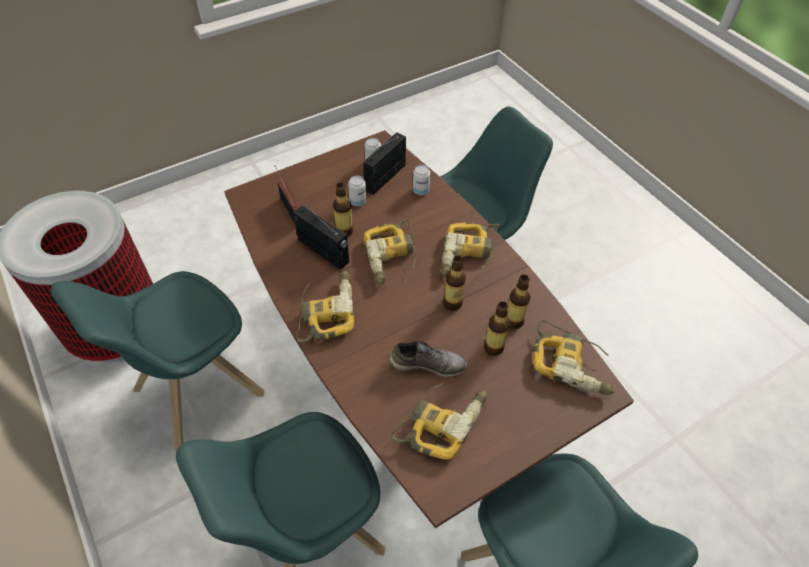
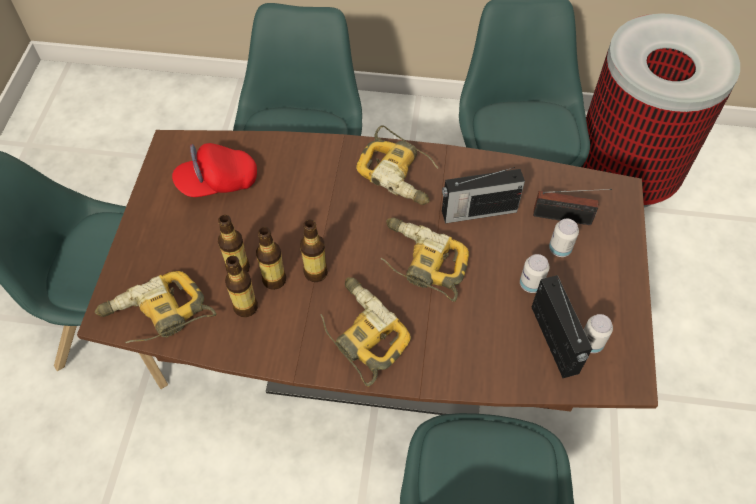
camera: 130 degrees right, 5 degrees up
bottle [333,182,353,237] -> bottle moved to [256,227,286,290]
grey shoe [390,341,467,377] -> none
power drill [391,383,487,460] -> red cap [172,143,257,197]
can [413,165,430,195] -> can moved to [549,219,579,257]

